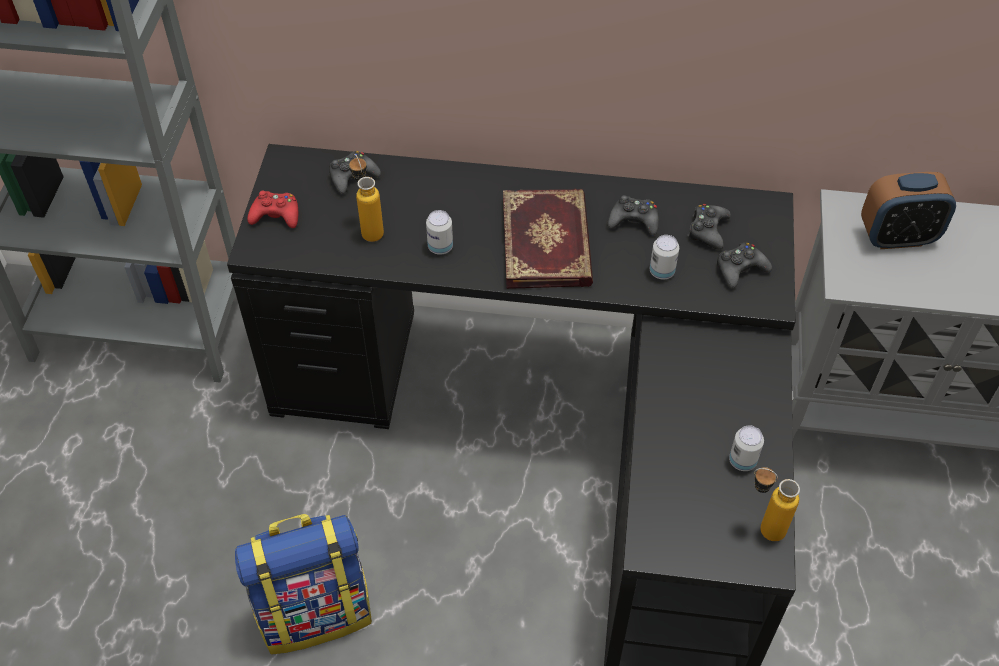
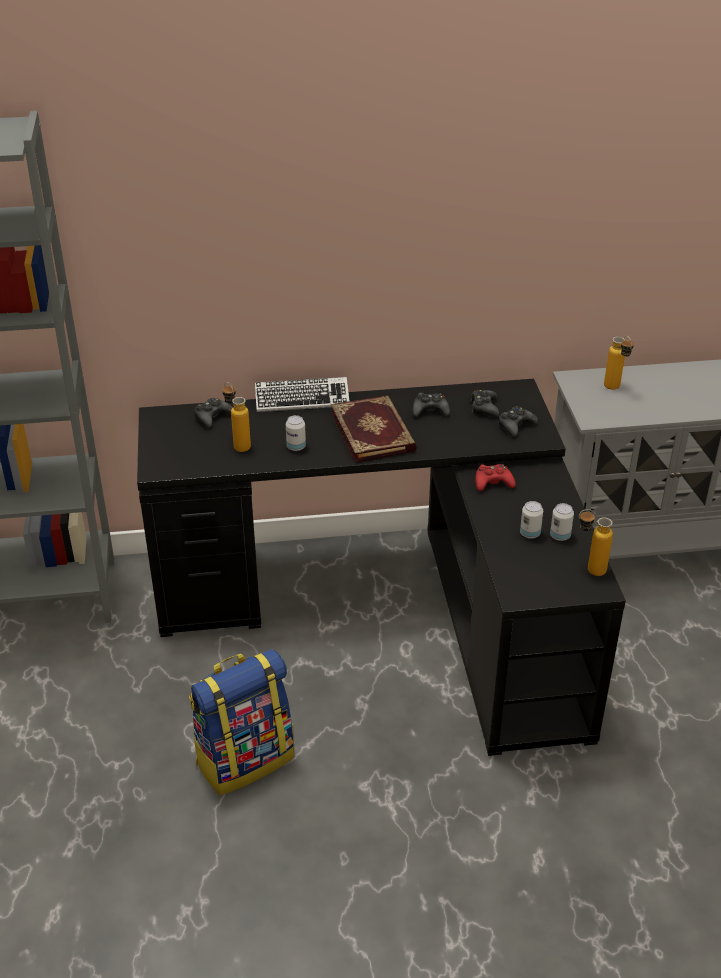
camera: 15 degrees left, 15 degrees down
red game controller [247,190,299,228] -> red game controller moved to [475,464,516,491]
can [650,235,679,279] -> can moved to [520,501,543,539]
alarm clock [861,172,956,249] -> bottle [604,336,634,390]
none -> keyboard [255,377,349,412]

